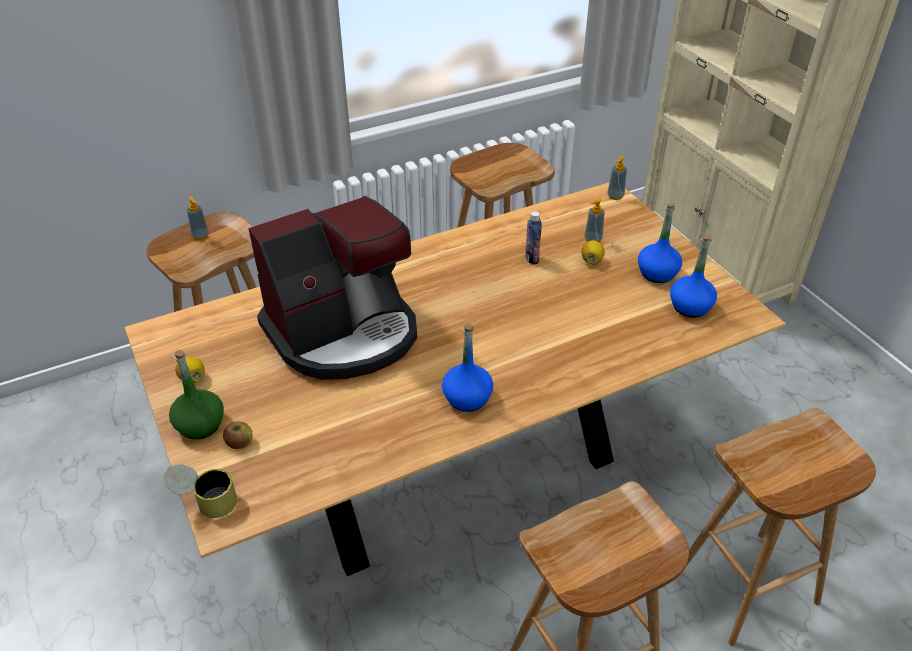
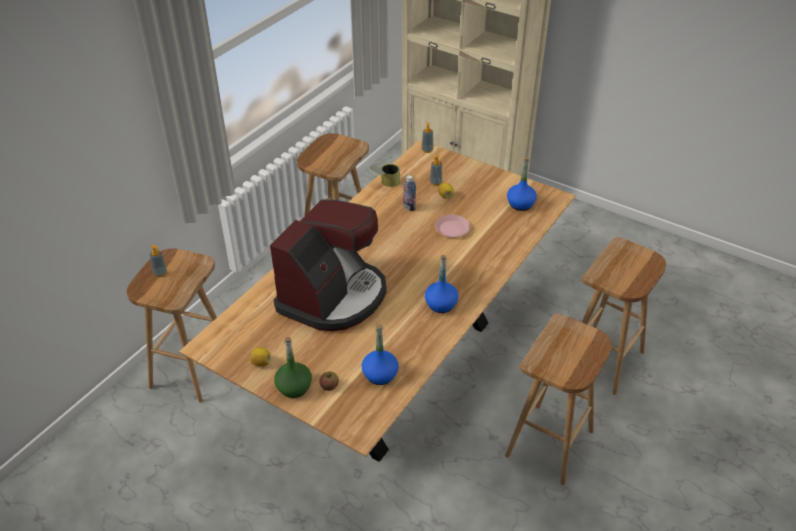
camera: 30 degrees left, 0 degrees up
can [163,464,237,518] -> can moved to [370,164,400,187]
blue bottle [638,203,682,283] -> blue bottle moved to [362,324,399,385]
none -> pink plate [435,215,470,238]

